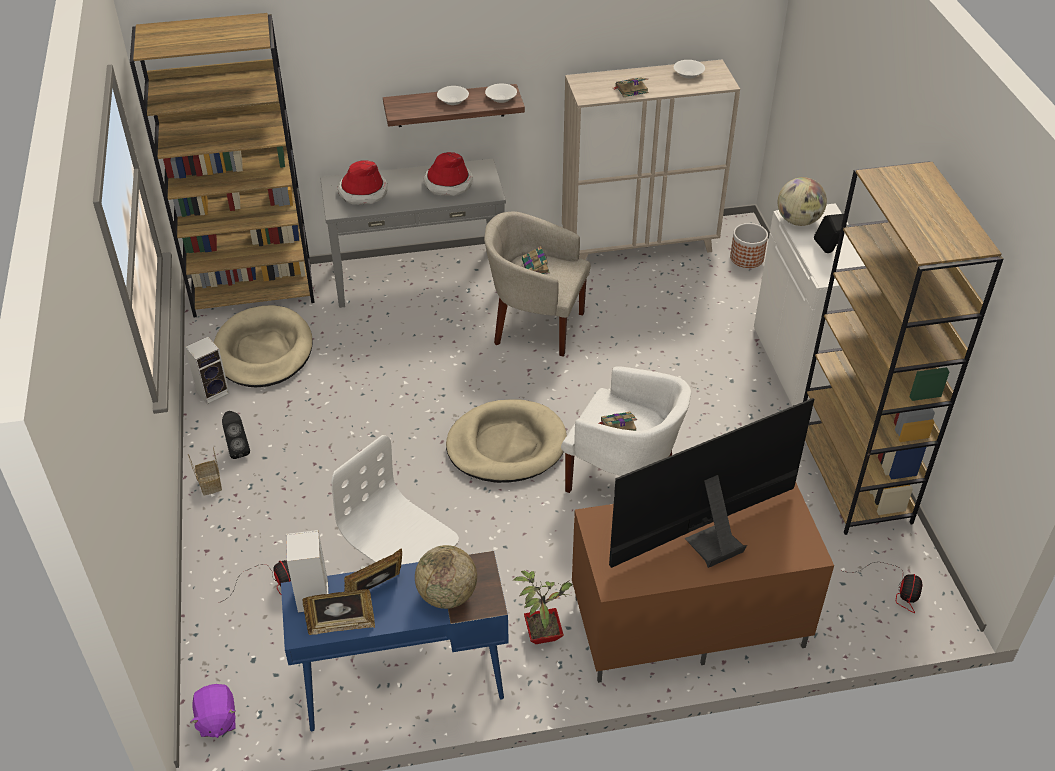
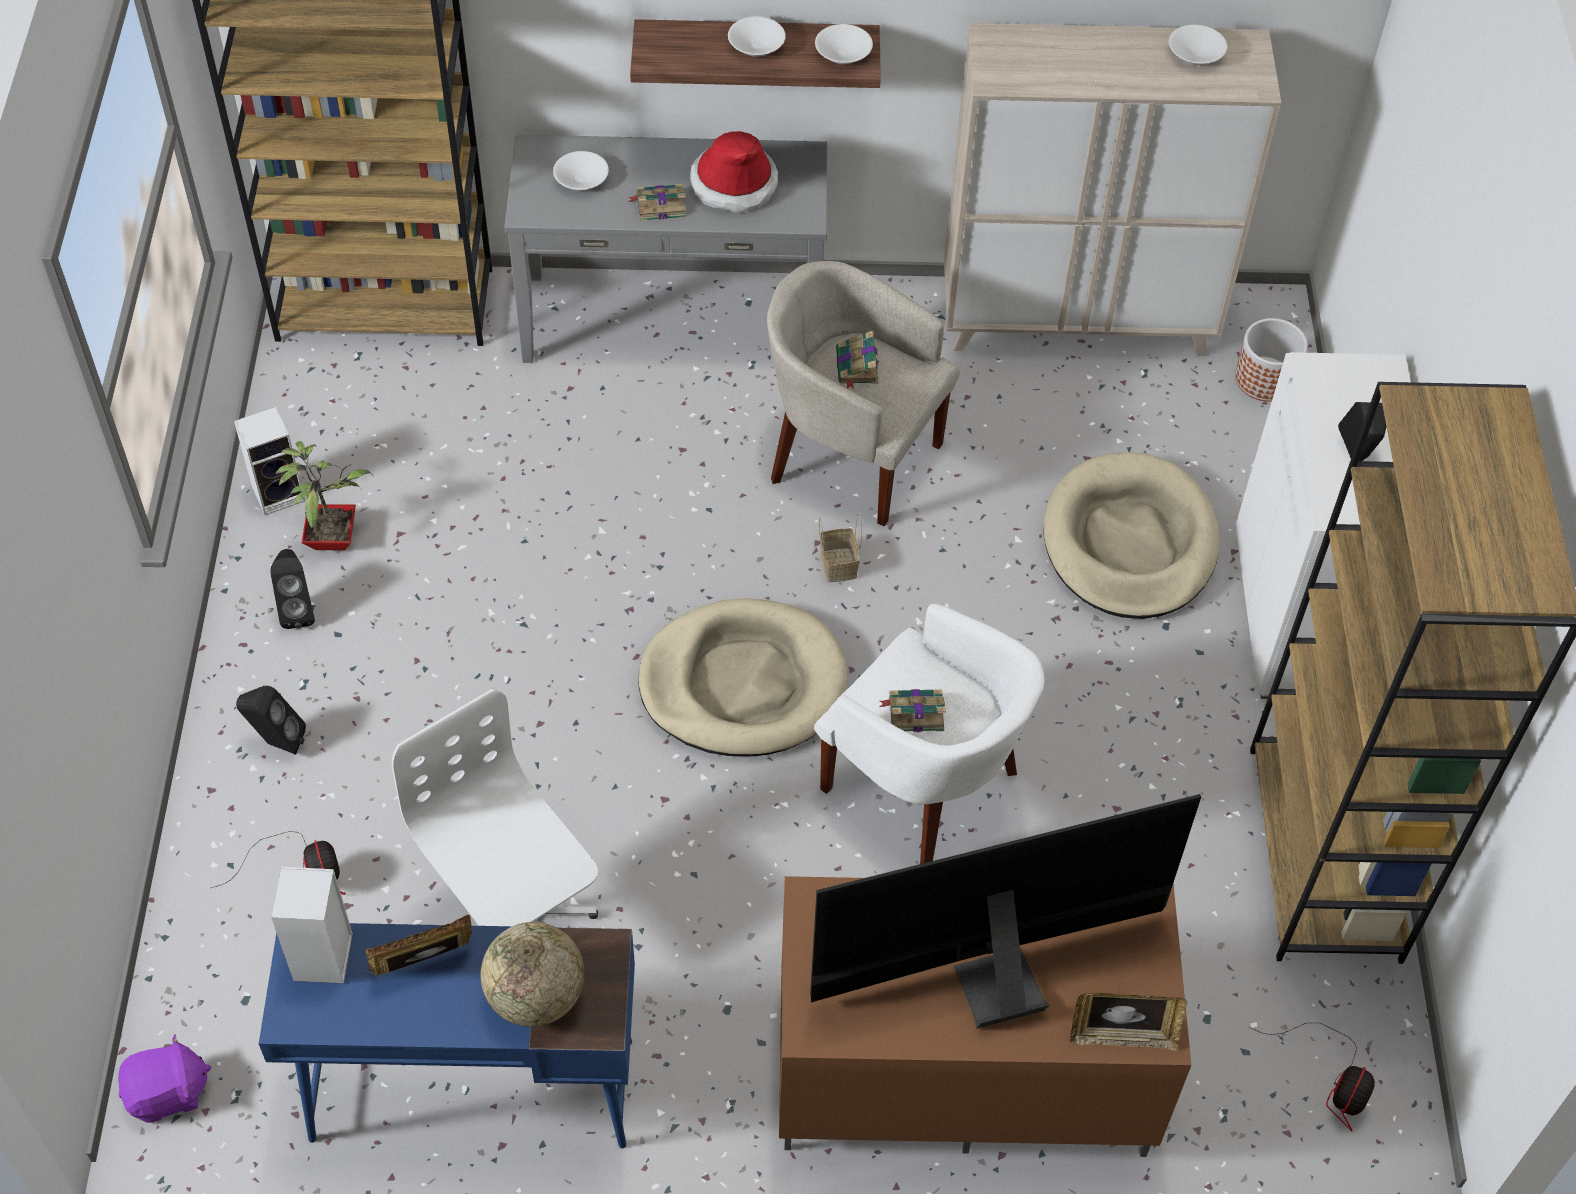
camera: 10 degrees right, 10 degrees up
basket [188,447,222,495] -> basket moved to [819,511,862,582]
purple plush toy [191,684,236,738] -> purple plush toy turned 105 degrees counterclockwise [118,1034,211,1123]
beige dog bed [214,305,313,387] -> beige dog bed moved to [1044,452,1220,619]
picture frame [303,589,375,635] -> picture frame moved to [1070,992,1187,1051]
hat [338,160,388,205] -> white bowl [553,151,609,190]
potted plant [513,571,573,644] -> potted plant moved to [276,441,374,550]
book [613,77,649,97] -> book moved to [628,184,686,221]
globe [778,177,827,226] -> none
none -> black speaker [236,686,306,755]

